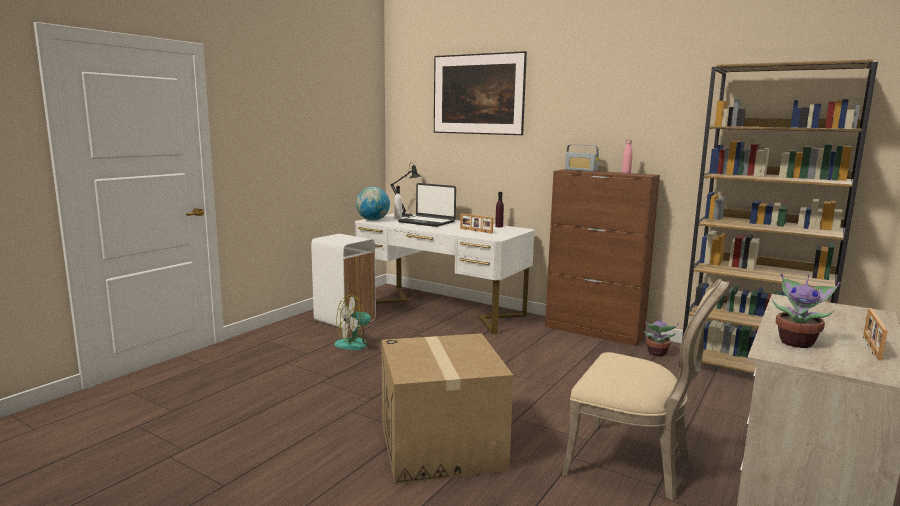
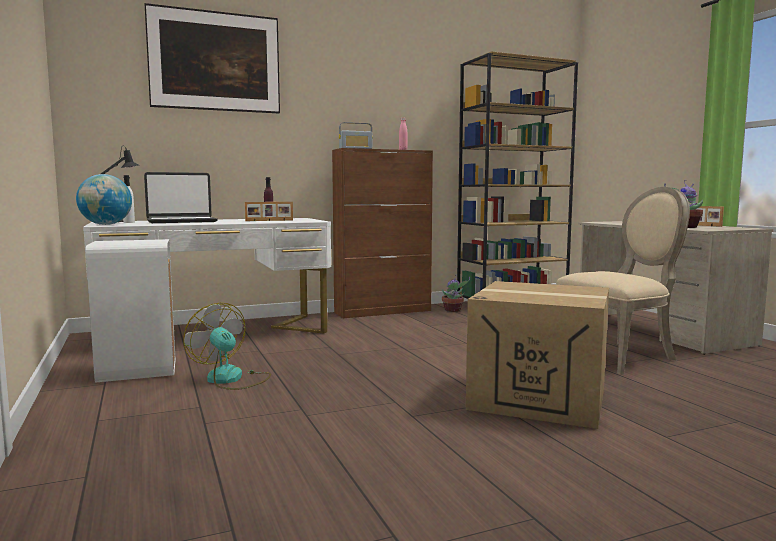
camera: 55 degrees left, 5 degrees down
fan [334,295,382,350] -> fan turned 135 degrees clockwise [184,303,271,390]

